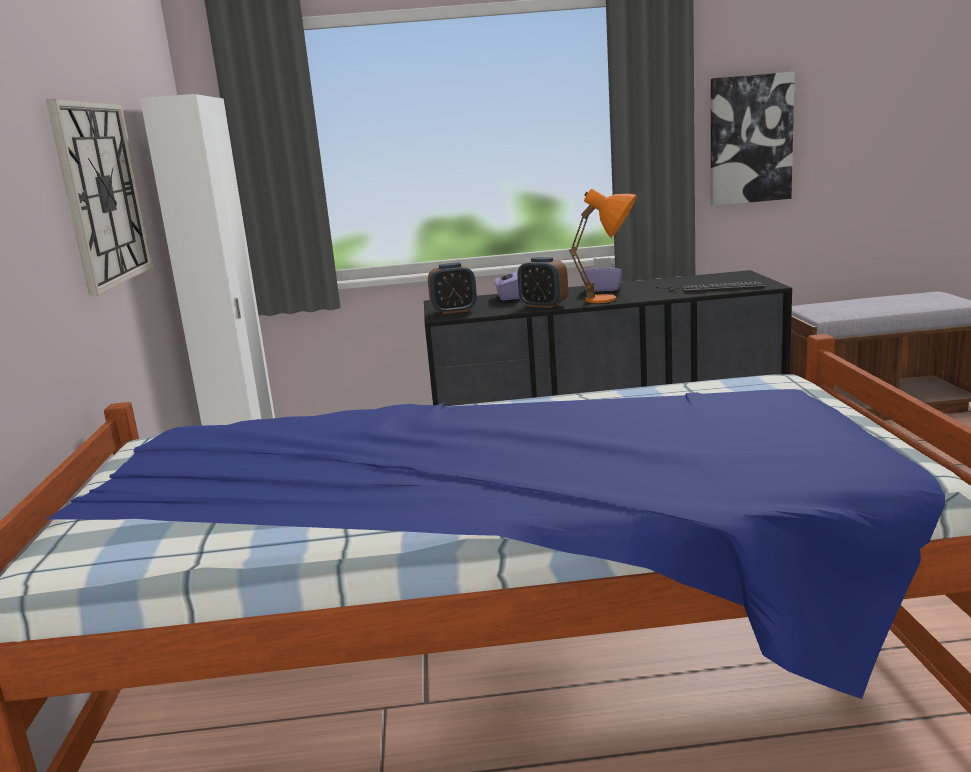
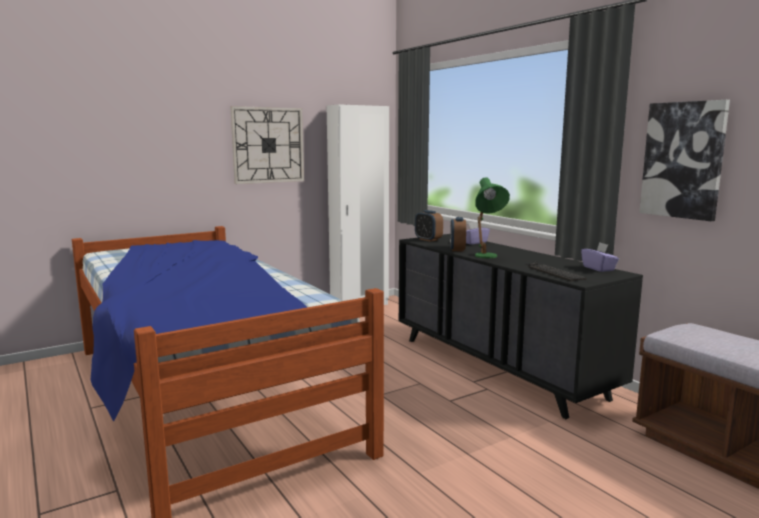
camera: 60 degrees right, 5 degrees down
orange table lamp [569,188,637,303] -> green table lamp [475,177,510,258]
purple tissue box [581,258,622,292] -> purple tissue box moved to [581,242,619,272]

